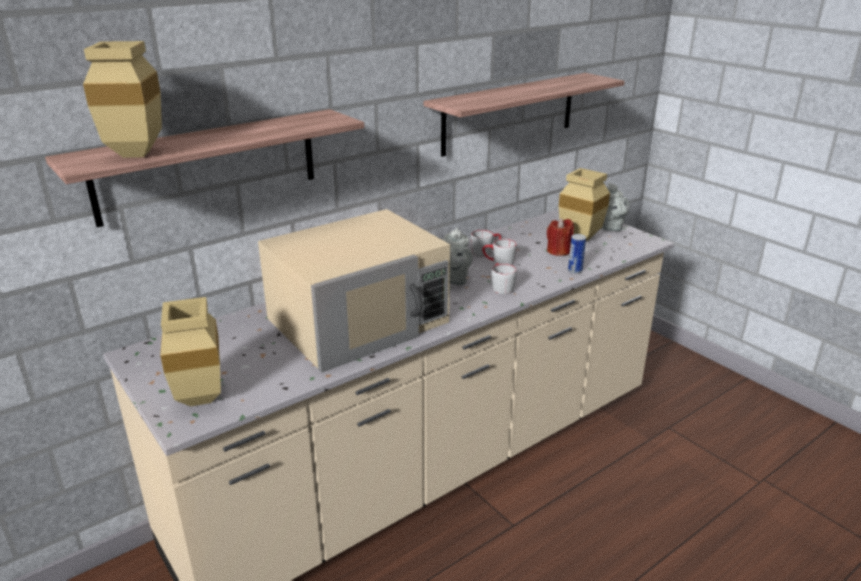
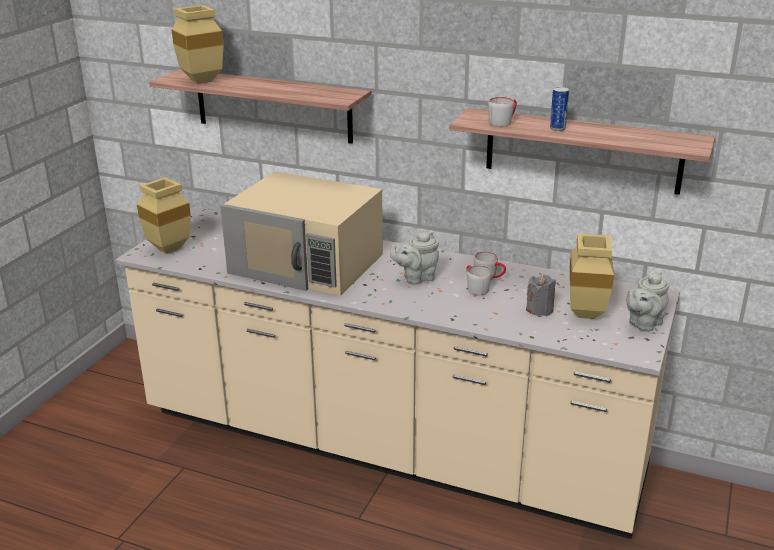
camera: 60 degrees right, 0 degrees up
grey mug [491,263,517,294] -> grey mug moved to [488,97,517,127]
red candle [547,218,574,256] -> grey candle [526,274,556,316]
can [568,234,586,274] -> can moved to [550,87,569,131]

